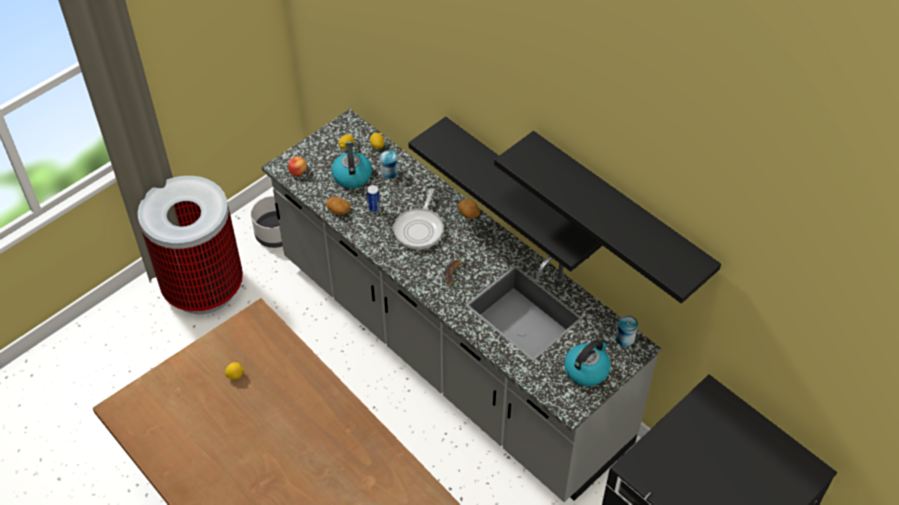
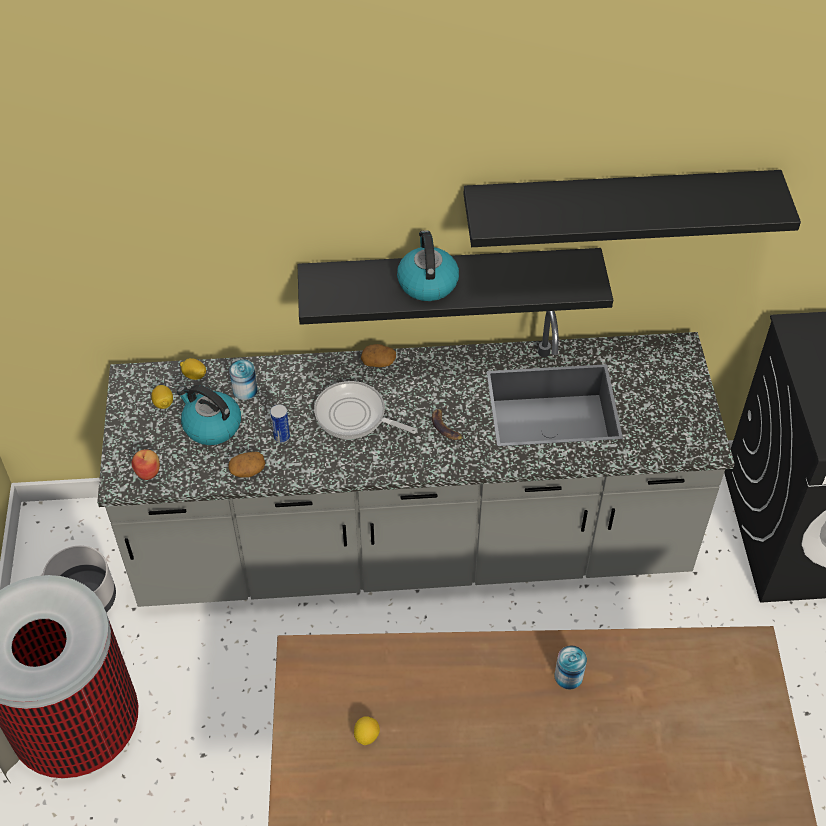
camera: 50 degrees left, 0 degrees up
frying pan [393,188,444,249] -> frying pan turned 150 degrees clockwise [314,381,417,439]
kettle [564,337,611,386] -> kettle moved to [397,230,459,301]
can [616,316,638,346] -> can moved to [554,646,587,690]

